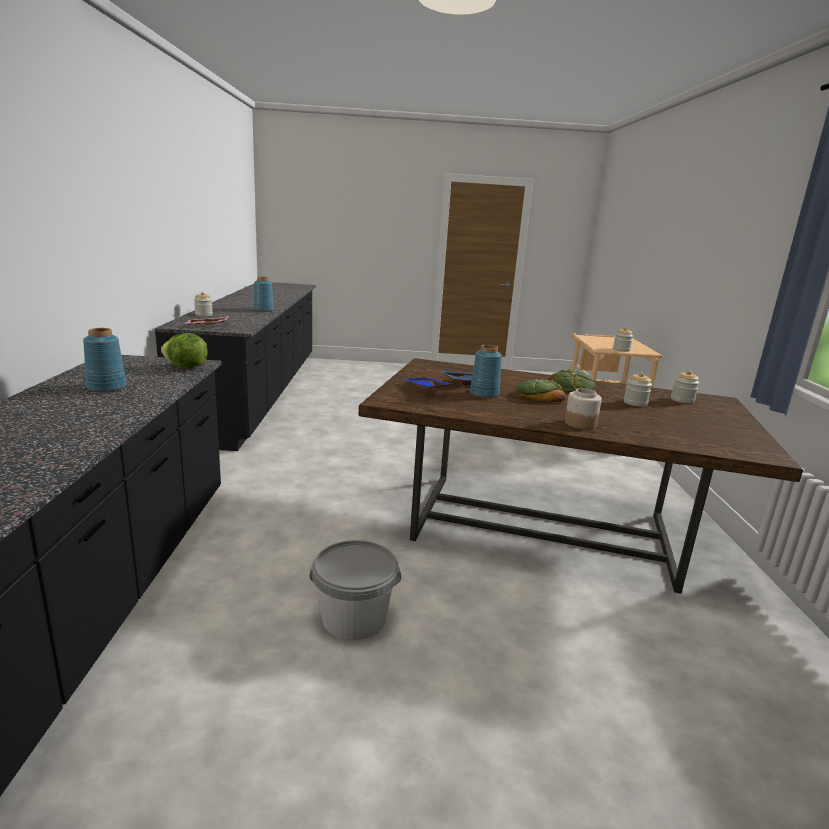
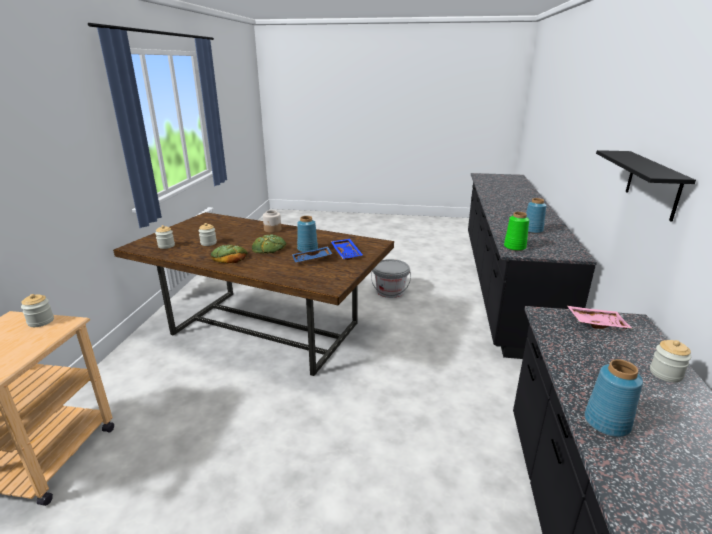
camera: 170 degrees left, 5 degrees up
lettuce [161,333,208,368] -> green vase [504,212,529,251]
none -> black shelf [596,150,696,222]

